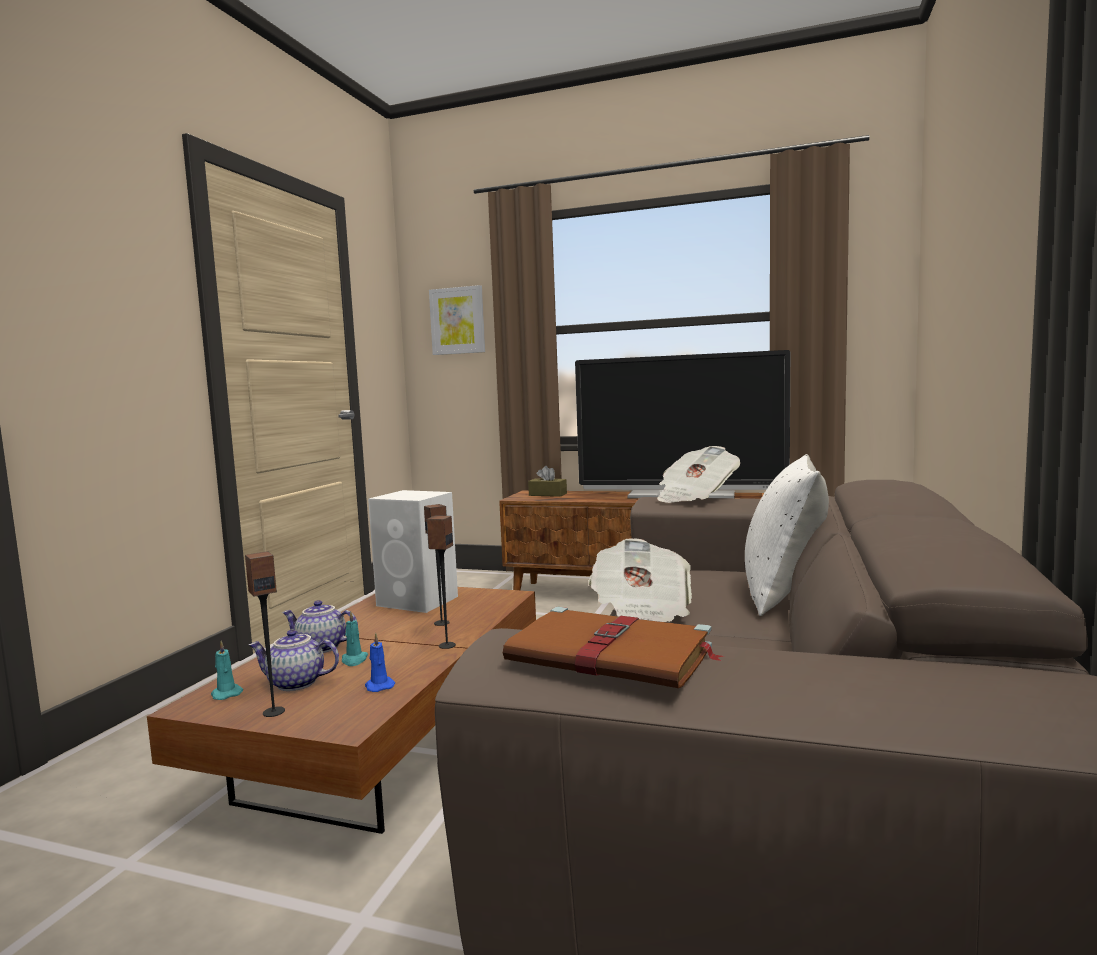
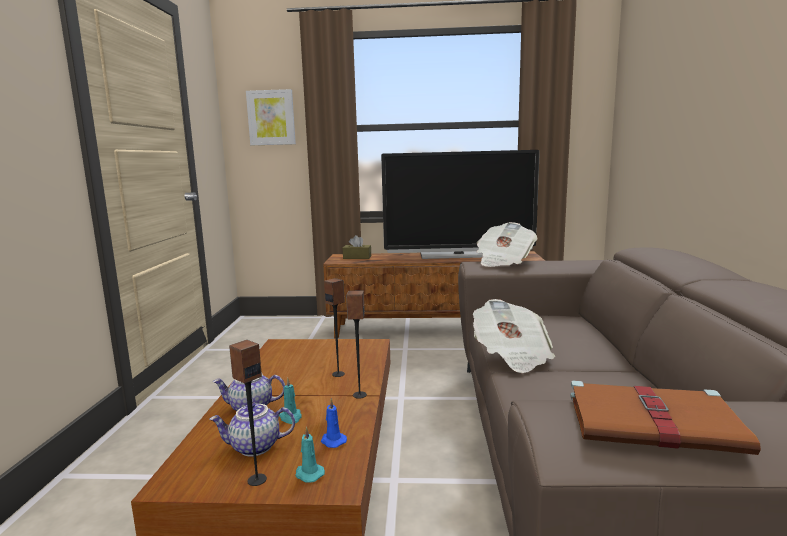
camera: 15 degrees left, 5 degrees up
turquoise candle [211,641,243,700] -> turquoise candle moved to [295,427,325,483]
white speaker [368,490,458,613] -> none
white pillow [745,454,829,616] -> none

